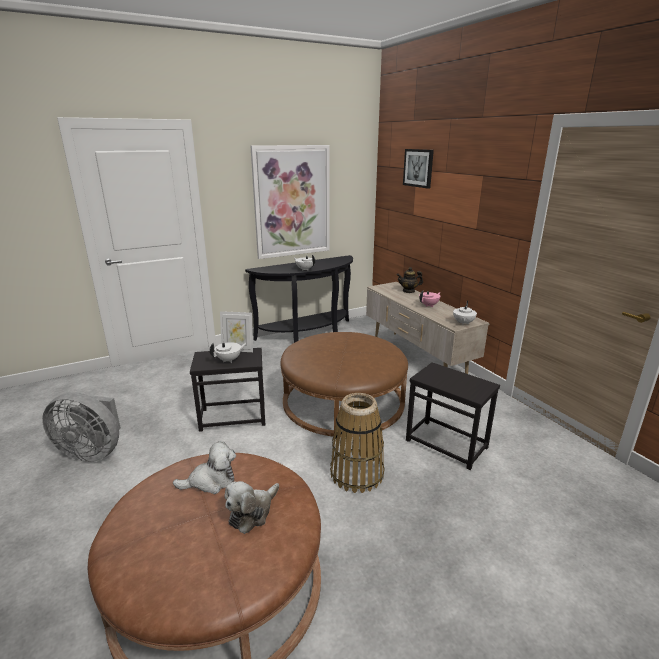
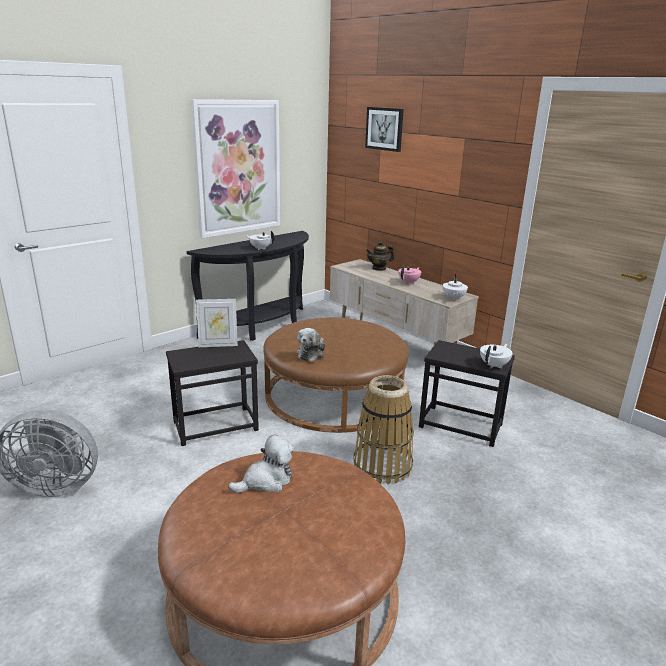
camera: 15 degrees left, 0 degrees up
white teapot [210,342,247,363] -> white teapot moved to [480,344,513,369]
plush toy [224,481,279,534] -> plush toy moved to [297,328,325,362]

